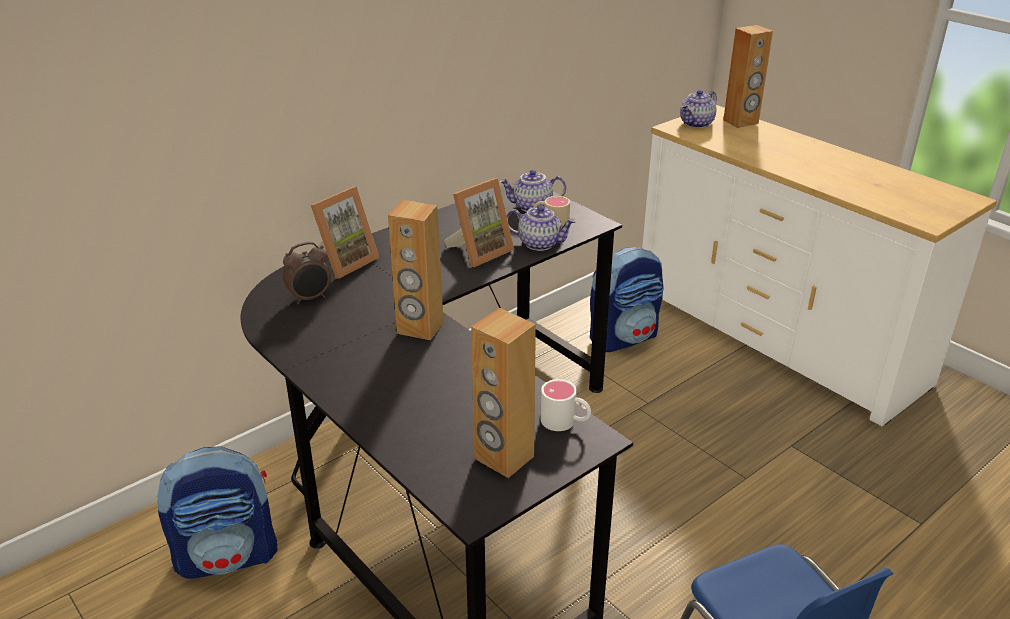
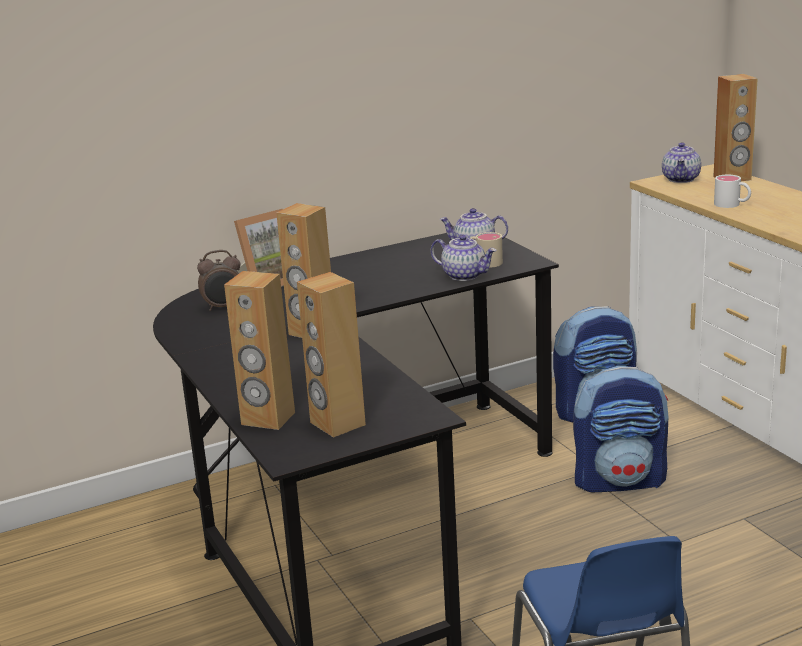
camera: 15 degrees right, 10 degrees down
backpack [157,446,277,579] -> backpack moved to [573,365,669,492]
picture frame [445,178,514,267] -> none
white mug [541,379,591,431] -> white mug moved to [714,175,751,208]
teapot [680,90,717,128] -> teapot turned 45 degrees counterclockwise [662,142,701,183]
none -> brown speaker [224,271,295,430]

